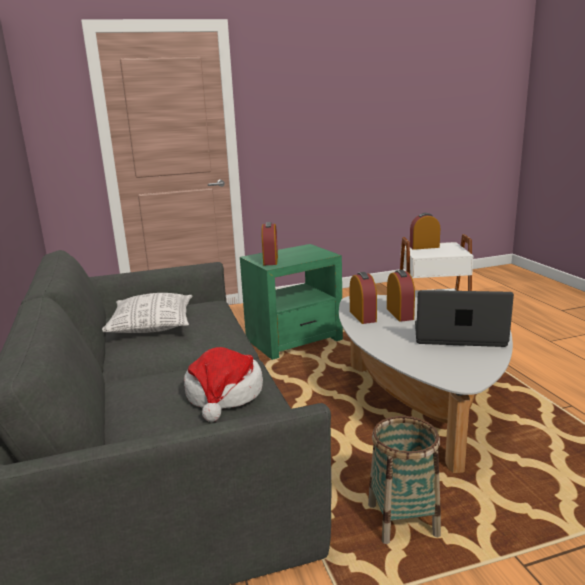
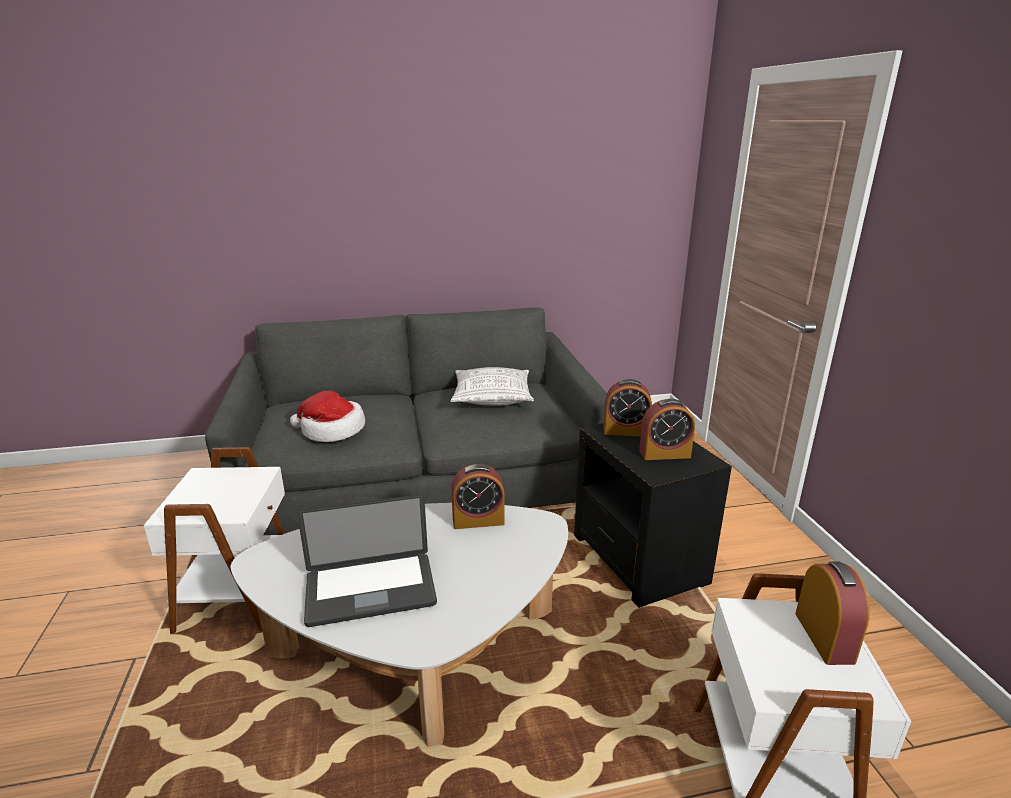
camera: 95 degrees right, 5 degrees up
green side table [240,244,343,360] -> black side table [574,423,732,608]
basket [368,416,441,544] -> white side table [144,447,285,634]
alarm clock [387,270,415,322] -> alarm clock moved to [639,399,695,460]
laptop [415,290,514,347] -> laptop turned 60 degrees clockwise [297,494,437,627]

